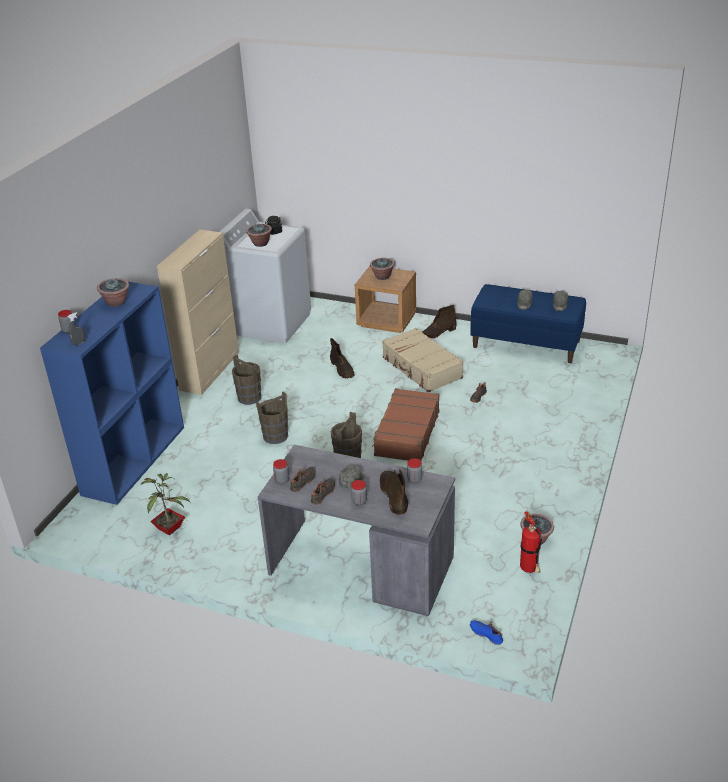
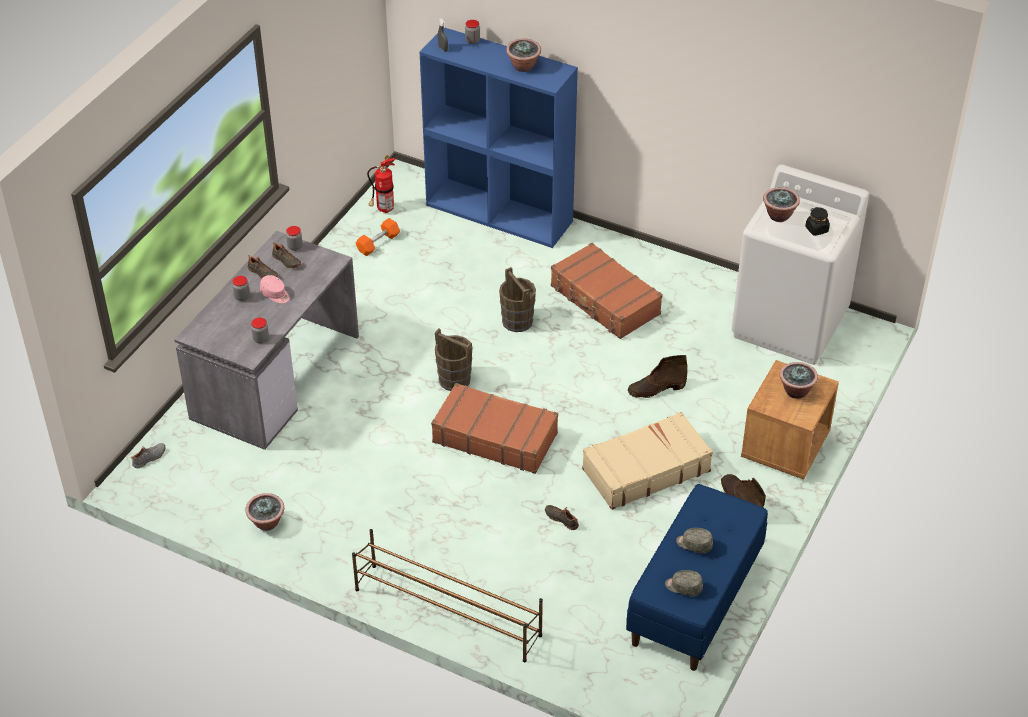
camera: 95 degrees right, 10 degrees up
potted plant [140,473,191,535] -> orange dumbbell [356,218,400,256]
beige cabinet [157,230,239,395] -> none
brown bucket [232,355,261,405] -> brown suitcase [551,243,663,339]
grey cap [339,466,364,489] -> pink cap [260,275,290,303]
brown boot [379,469,408,515] -> none
blue shoe [470,620,503,645] -> grey shoe [131,443,166,468]
fire extinguisher [520,512,542,573] -> fire extinguisher moved to [367,155,395,213]
none -> brown shoe rack [352,529,543,662]

